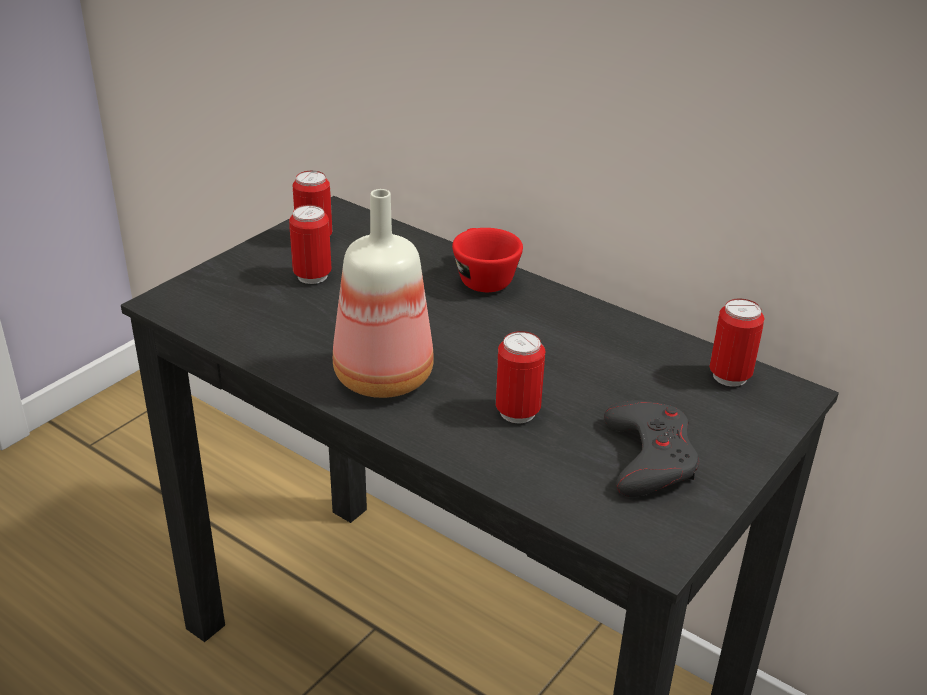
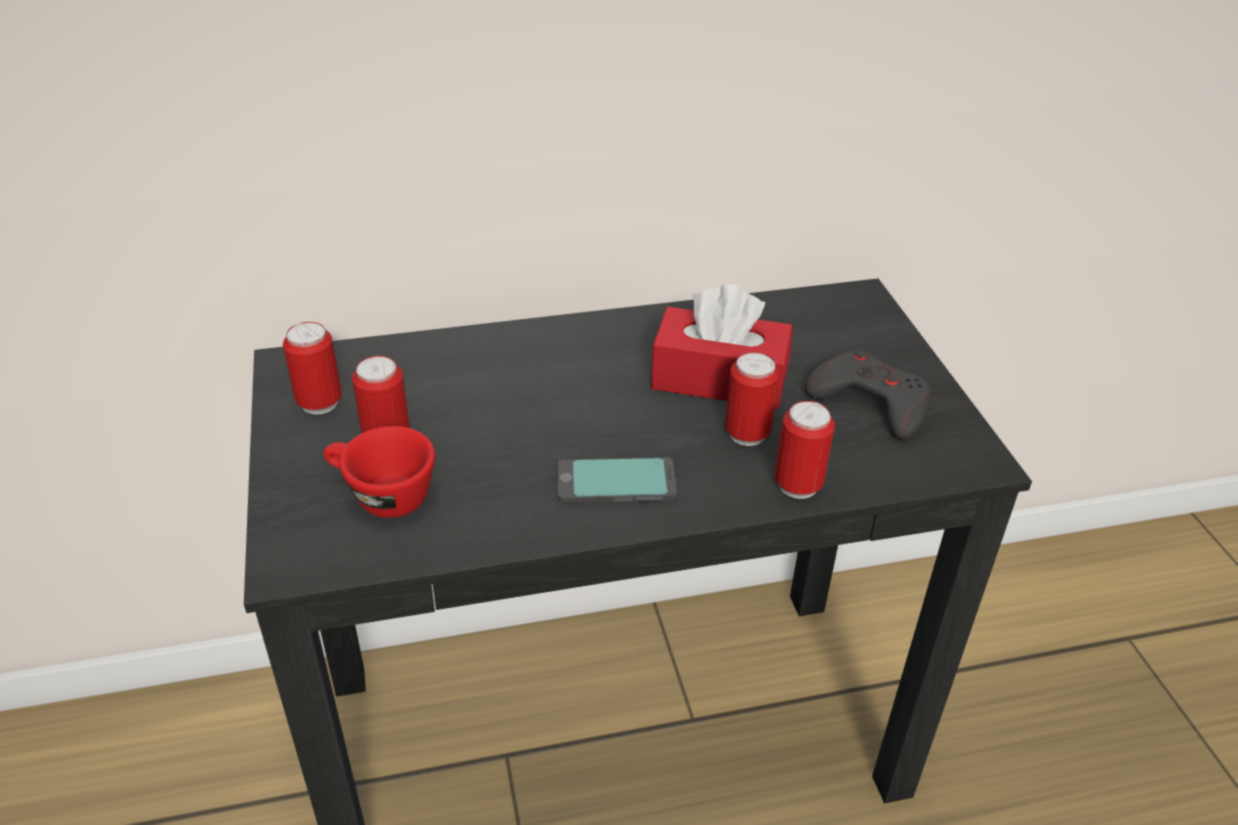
camera: 50 degrees left, 5 degrees up
bottle [333,189,434,398] -> phone [557,457,677,503]
red cup [452,228,523,292] -> red cup moved to [323,426,435,518]
can [709,299,764,387] -> can moved to [775,401,835,499]
none -> red tissue box [651,284,793,409]

